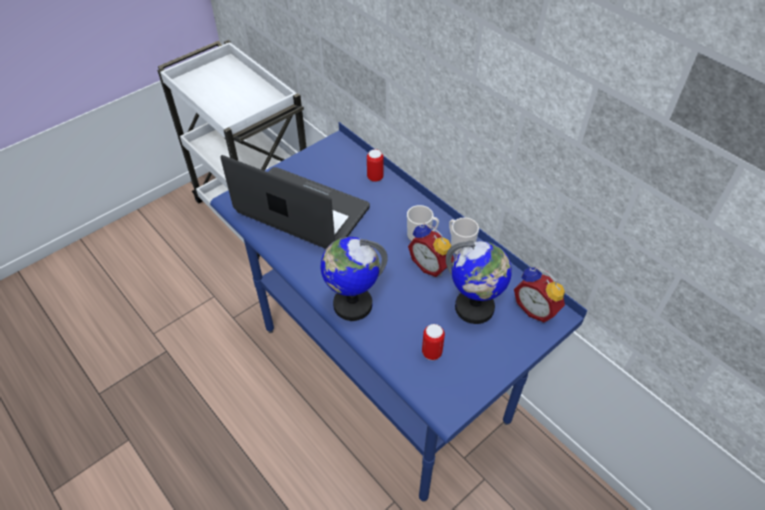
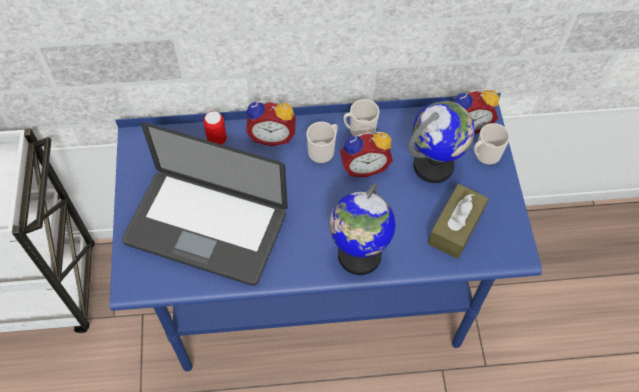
camera: 55 degrees left, 10 degrees up
laptop [220,155,370,249] -> laptop turned 135 degrees counterclockwise [122,122,288,286]
can [422,324,445,360] -> brown tissue box [428,184,489,259]
none -> alarm clock [246,99,296,146]
none -> mug [474,123,510,165]

